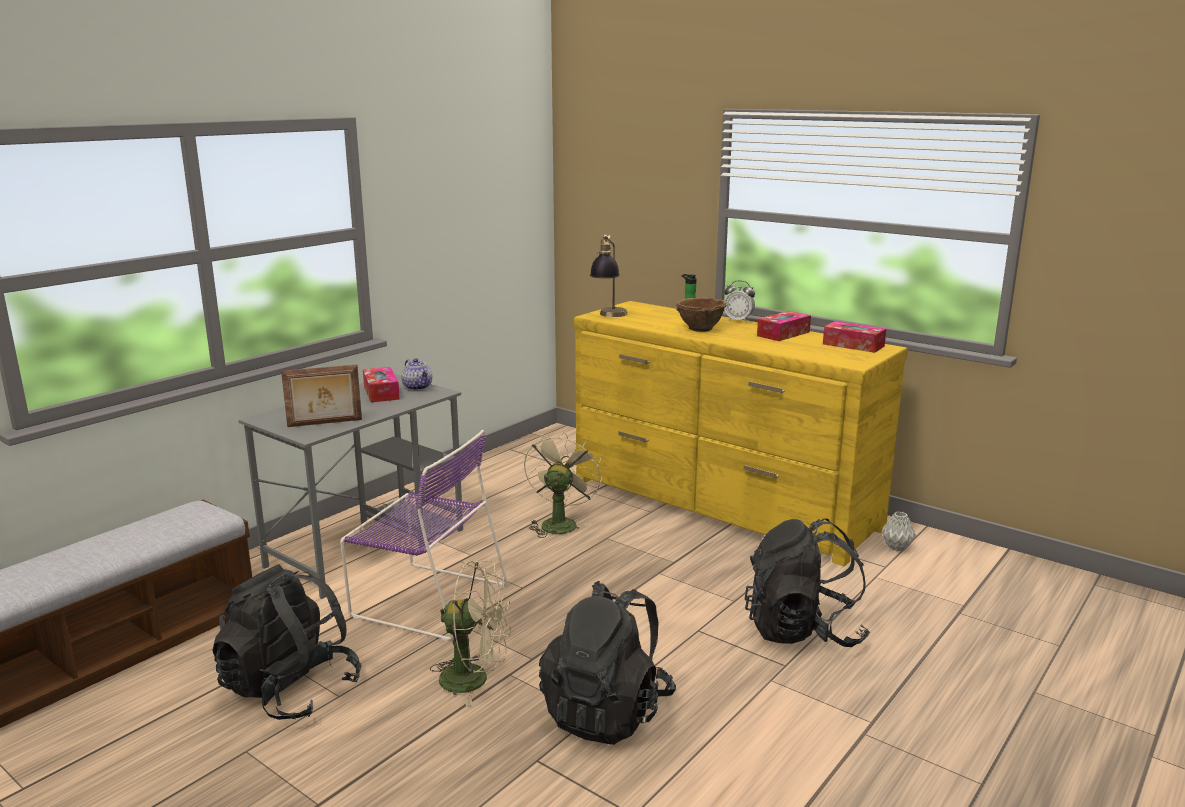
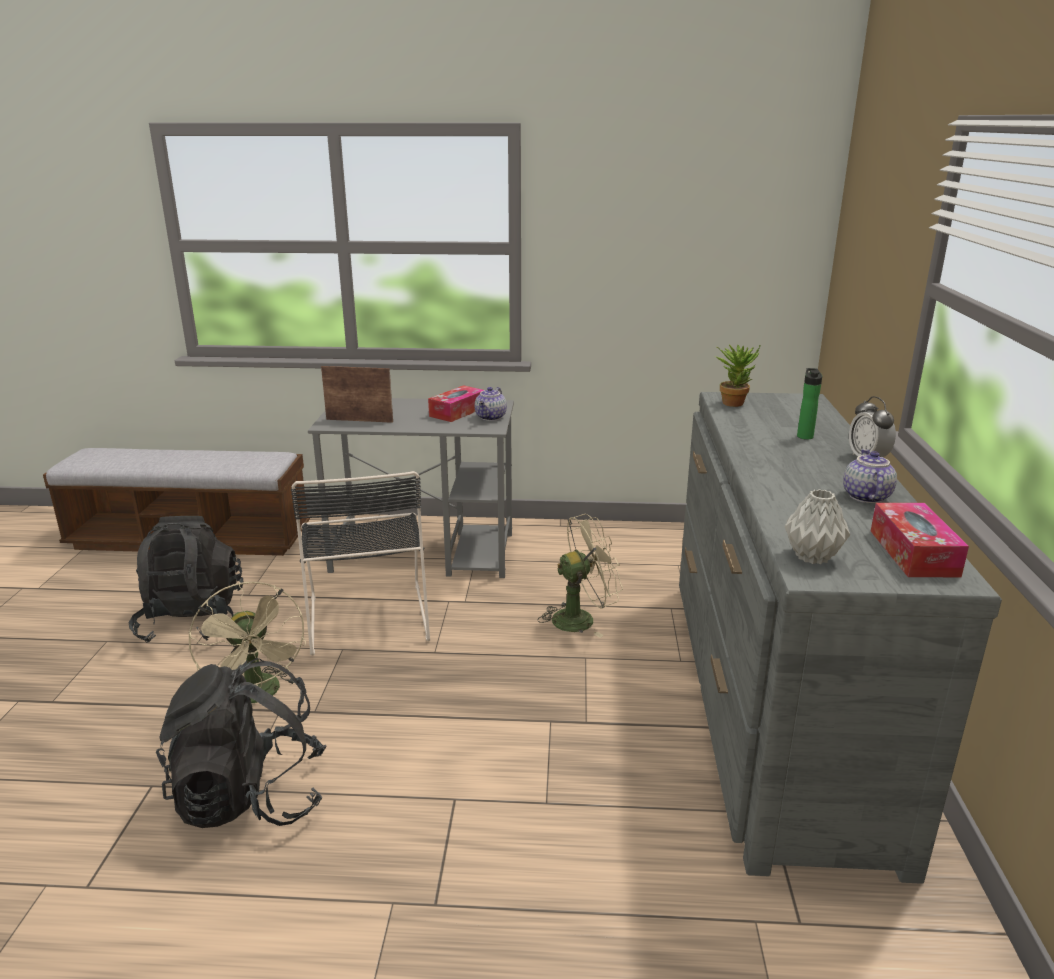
camera: 55 degrees right, 5 degrees up
picture frame [281,364,362,427] -> picture frame turned 150 degrees clockwise [321,366,393,423]
purple chair [340,430,508,641] -> black chair [291,471,430,656]
yellow dresser [574,301,908,566] -> grey dresser [679,392,1002,884]
table lamp [590,234,627,317] -> potted plant [715,344,761,407]
brown bowl [676,298,727,332] -> none
black backpack [745,518,870,647] -> none
tissue box [757,311,811,341] -> teapot [843,449,897,503]
grey vase [881,511,916,552] -> grey vase moved to [785,489,850,564]

